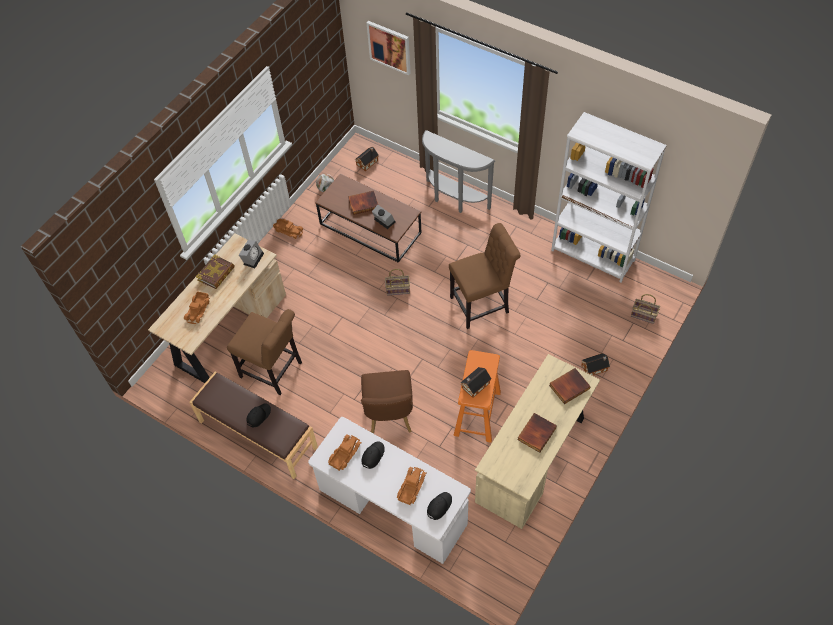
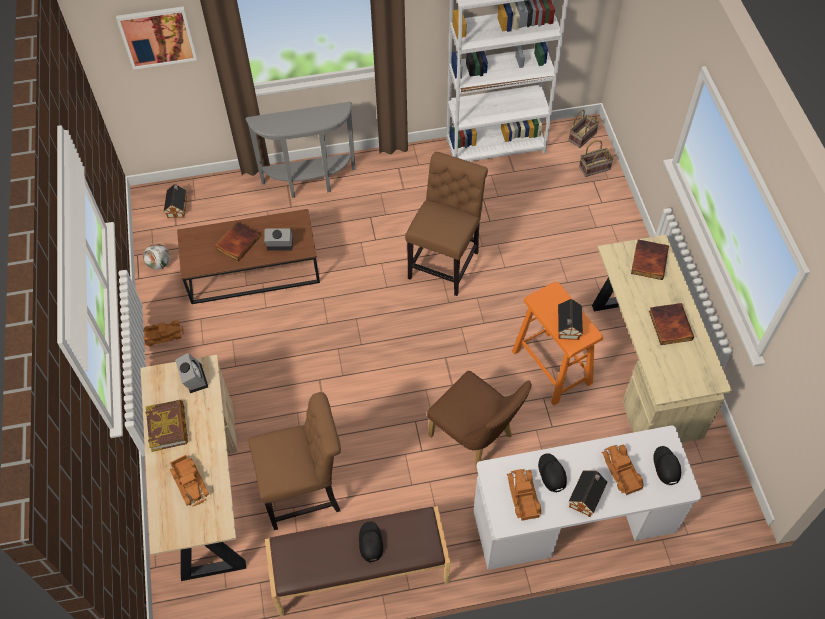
camera: 45 degrees left, 0 degrees up
basket [385,269,410,296] -> basket moved to [568,110,599,148]
toy house [581,353,610,376] -> toy house moved to [569,470,607,517]

